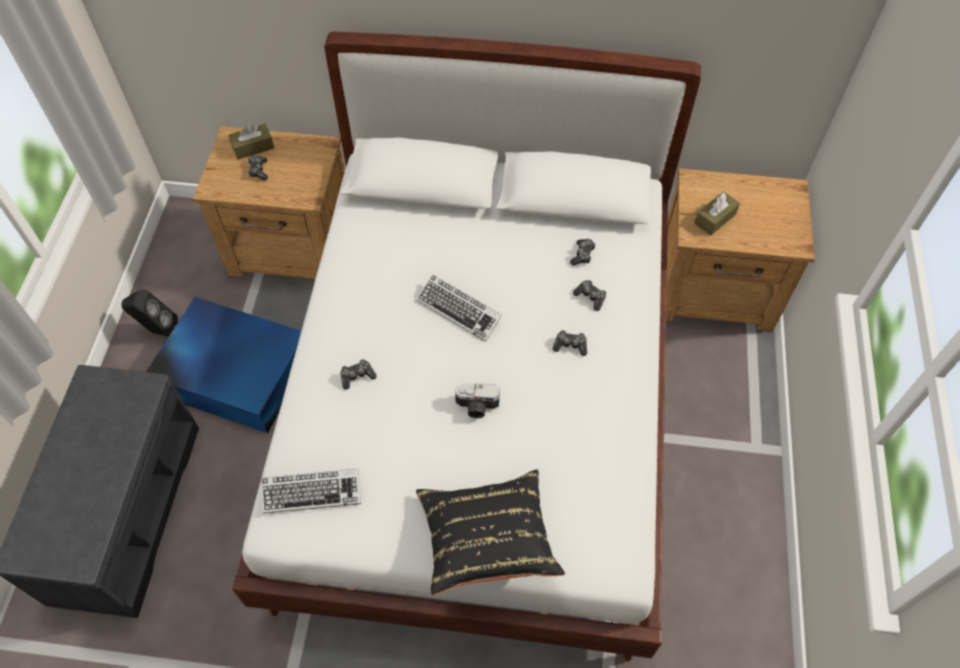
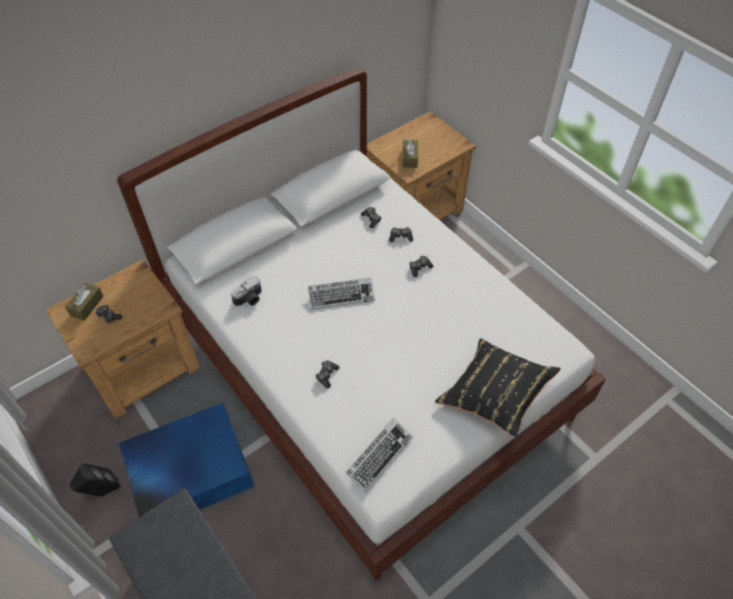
camera: 45 degrees left, 5 degrees down
camera [455,383,500,418] -> camera moved to [231,276,262,306]

